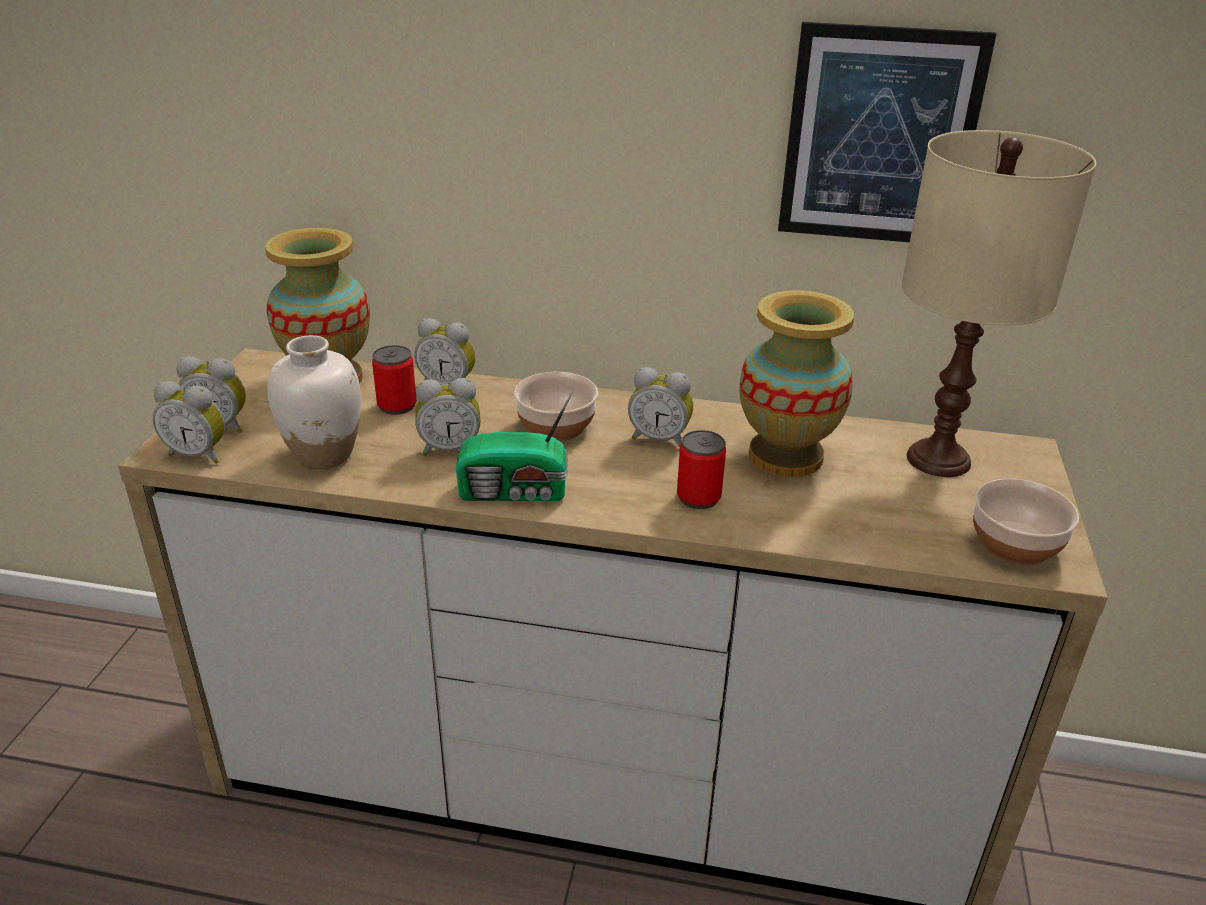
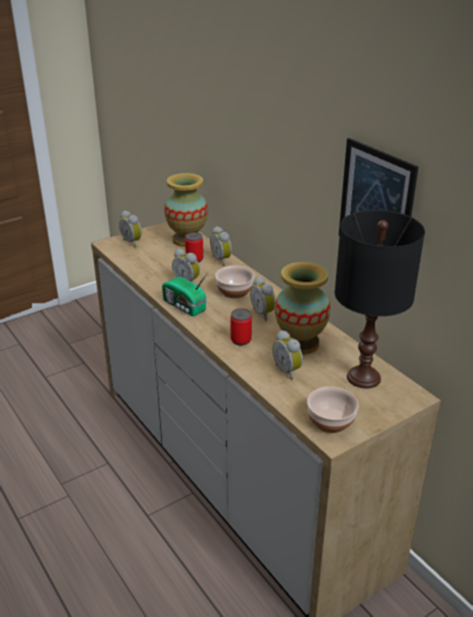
camera: 45 degrees right, 0 degrees up
alarm clock [153,381,225,464] -> alarm clock moved to [272,330,303,380]
white vase [267,335,361,469] -> none
beige table lamp [902,130,1096,477] -> black table lamp [335,210,425,389]

